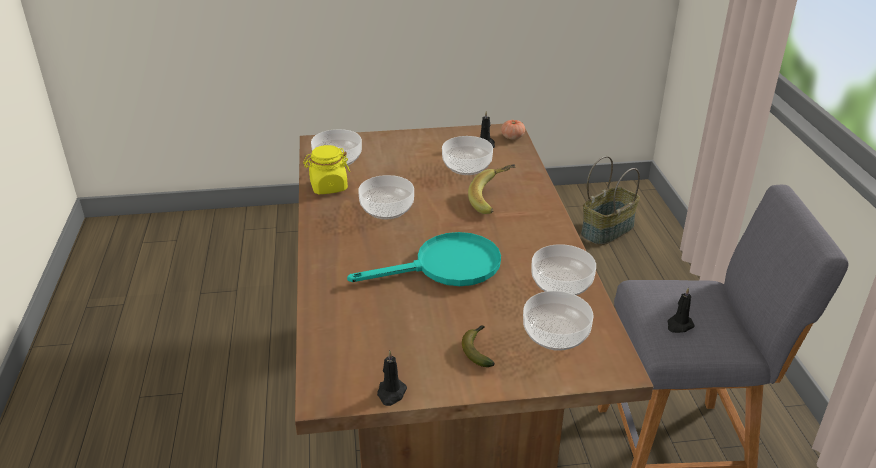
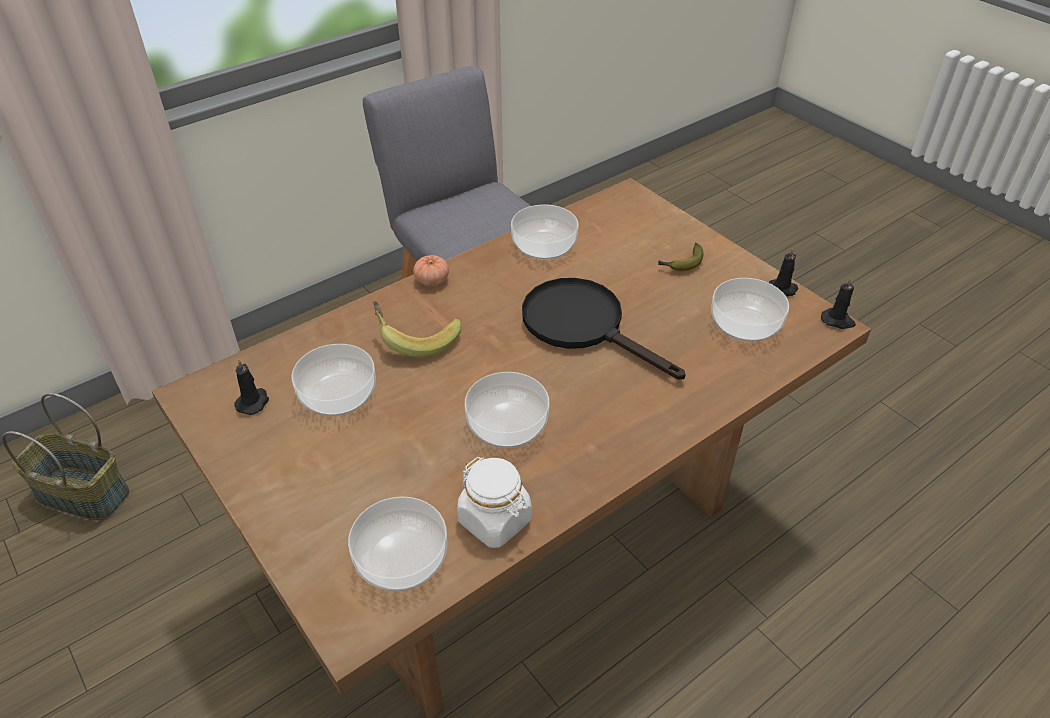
camera: 120 degrees left, 10 degrees up
yellow jar [303,145,350,194] -> white jar [457,457,532,548]
turquoise frying pan [347,232,501,286] -> black frying pan [522,278,686,379]
tomato [501,120,525,140] -> tomato moved to [413,255,449,286]
bowl [523,291,594,351] -> bowl moved to [711,278,789,342]
black candle [667,288,695,333] -> black candle moved to [821,277,856,329]

